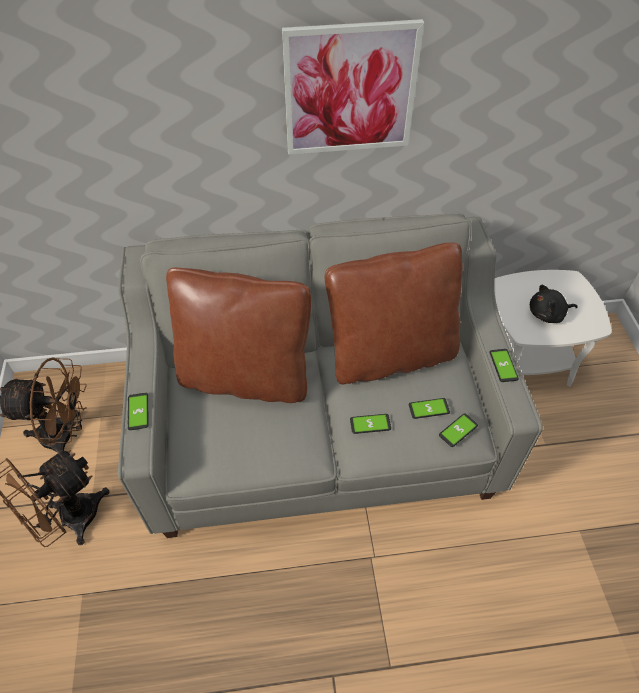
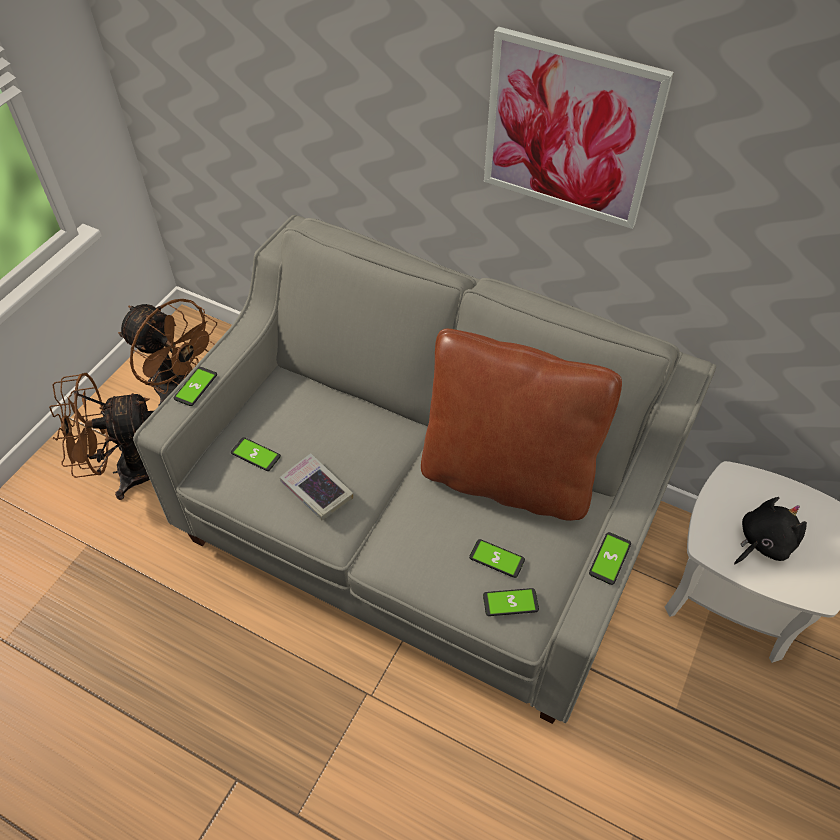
camera: 35 degrees right, 0 degrees up
brown pillow [166,268,311,403] -> none
phone [350,414,391,434] -> phone moved to [231,437,281,471]
black plush toy [530,285,577,323] -> black plush toy turned 120 degrees clockwise [734,497,807,564]
none -> book [280,453,353,521]

